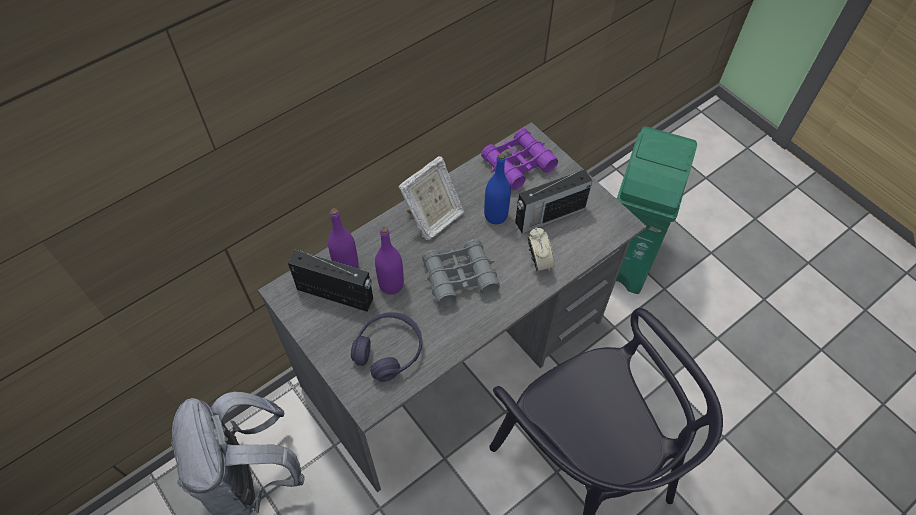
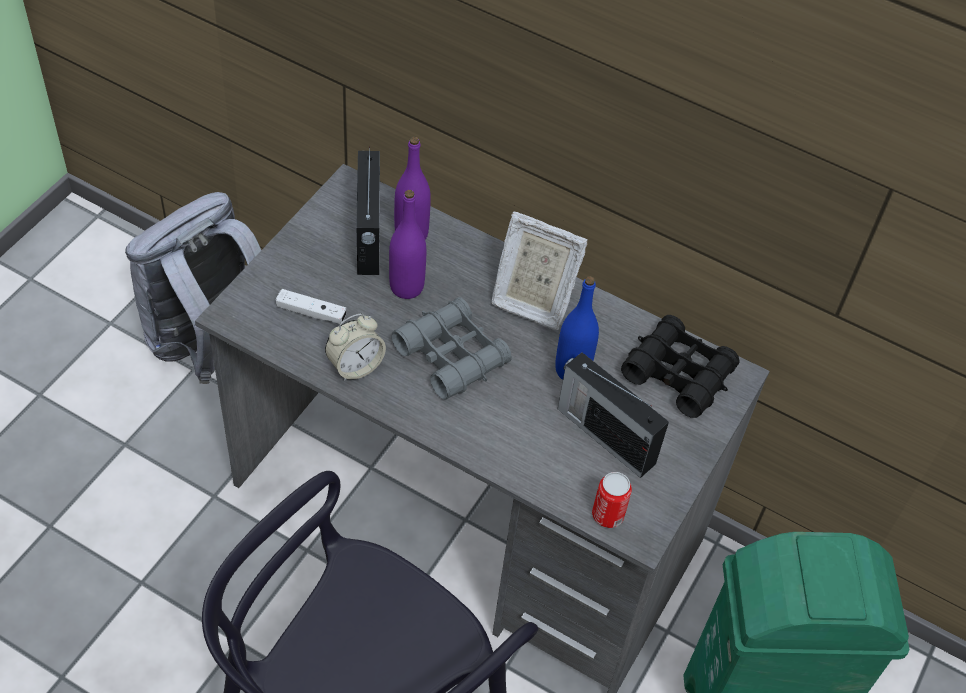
camera: 65 degrees right, 5 degrees down
purple headphones [351,312,422,382] -> white game controller [276,289,347,324]
purple binoculars [481,128,558,190] -> black binoculars [621,315,739,418]
alarm clock [528,228,555,272] -> alarm clock moved to [325,313,386,381]
none -> can [592,472,632,528]

